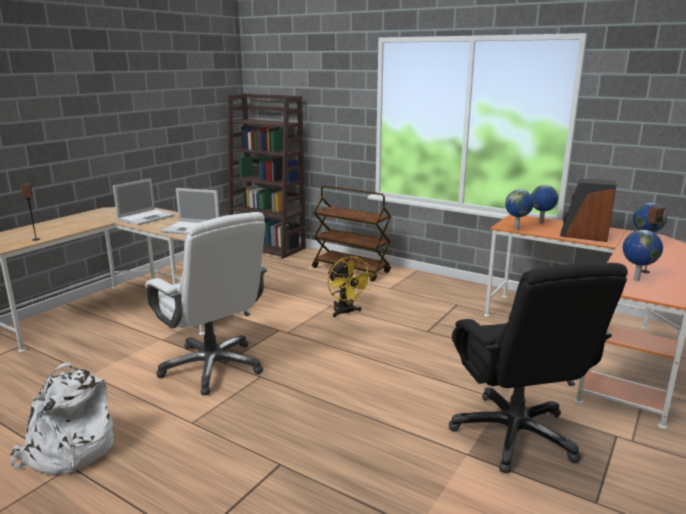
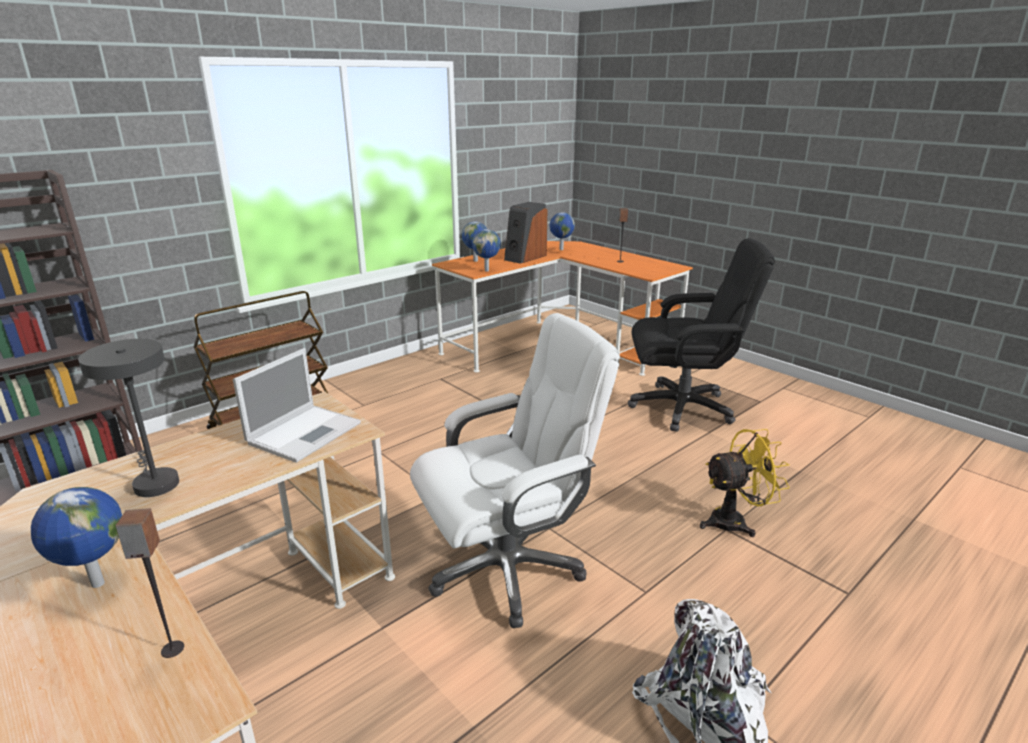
camera: 75 degrees left, 5 degrees up
laptop [113,178,175,225] -> grey table lamp [78,339,179,497]
yellow fan [328,256,372,317] -> yellow fan moved to [700,429,790,537]
globe [623,230,663,281] -> globe moved to [31,487,122,588]

